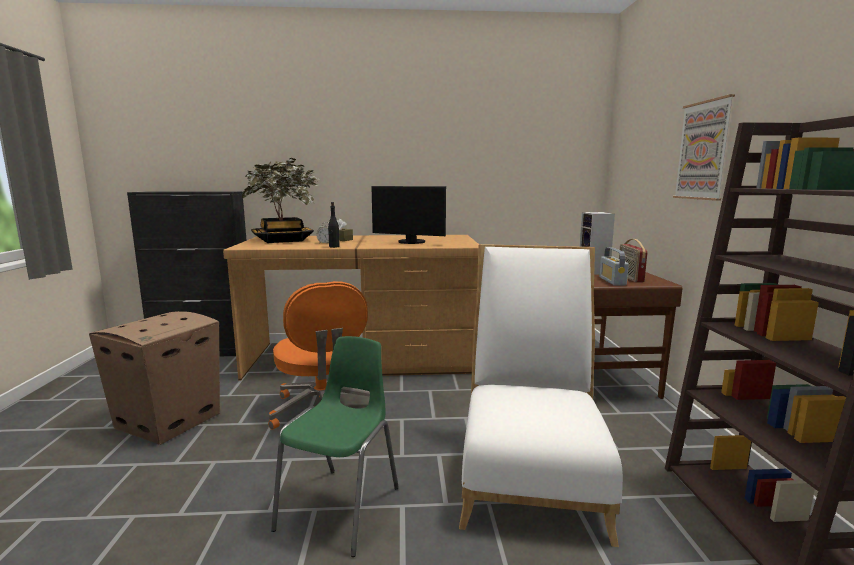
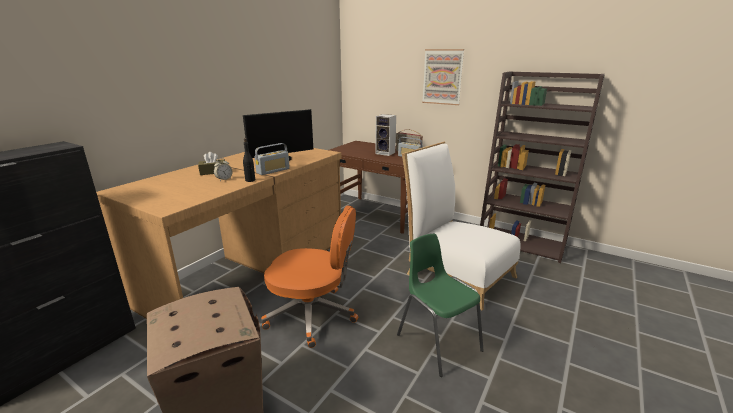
camera: 55 degrees left, 10 degrees up
potted plant [241,158,318,243] -> none
none -> radio [255,143,290,175]

